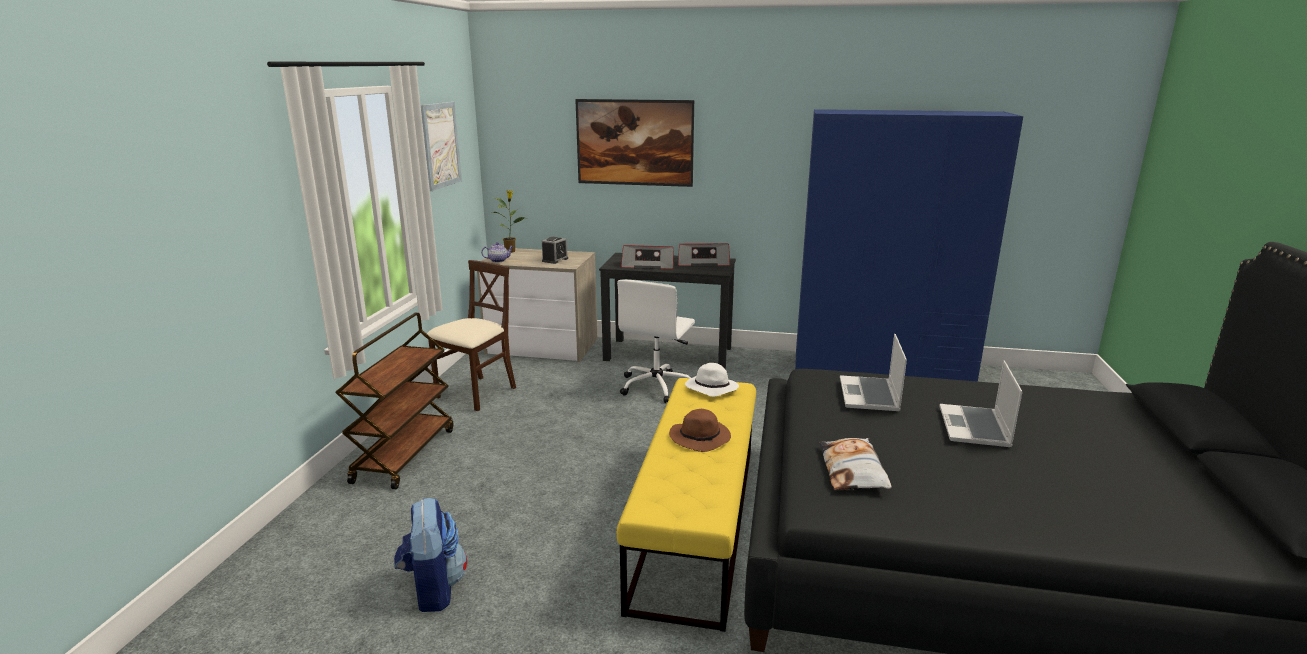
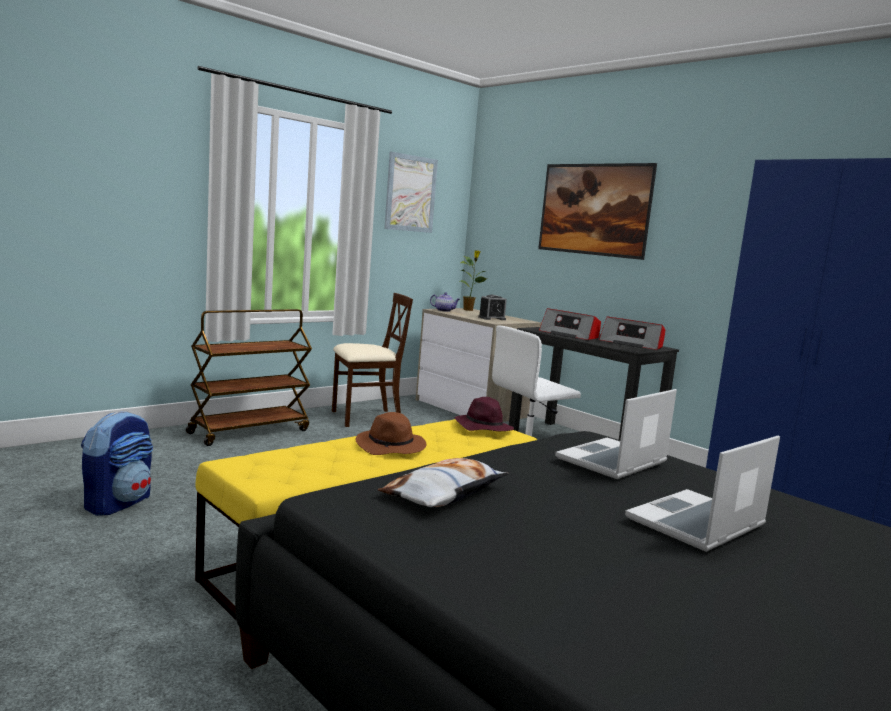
camera: 35 degrees right, 10 degrees down
white hat [685,363,739,397] -> purple hat [454,397,514,431]

